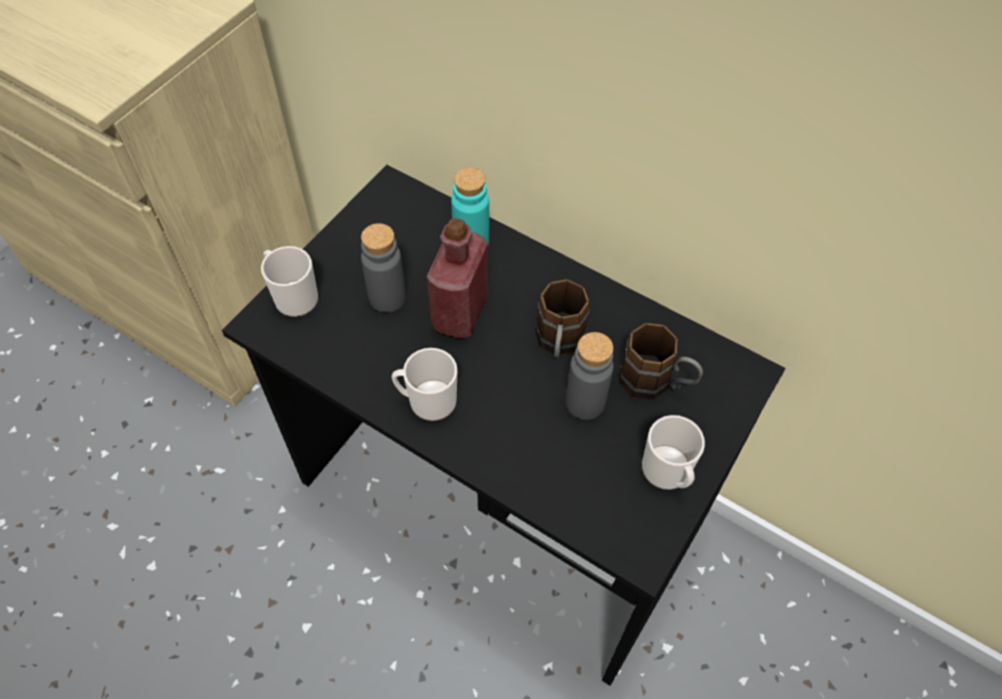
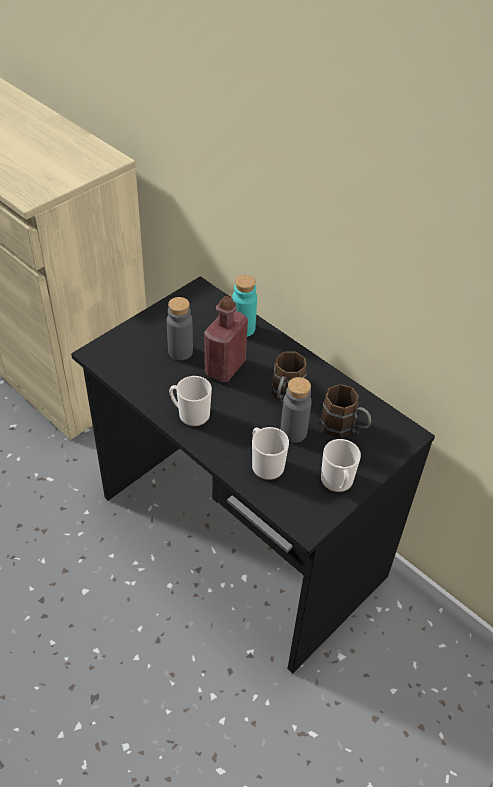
camera: 10 degrees right, 10 degrees down
mug [261,246,318,317] -> mug moved to [252,427,289,480]

